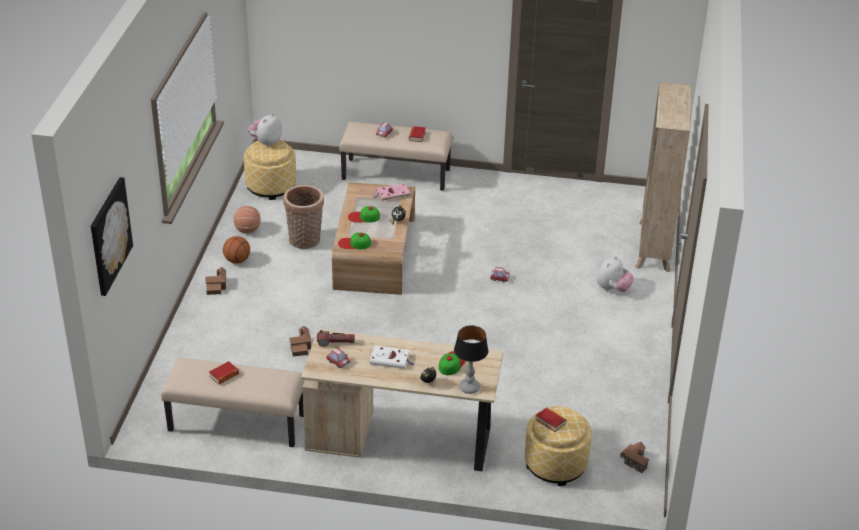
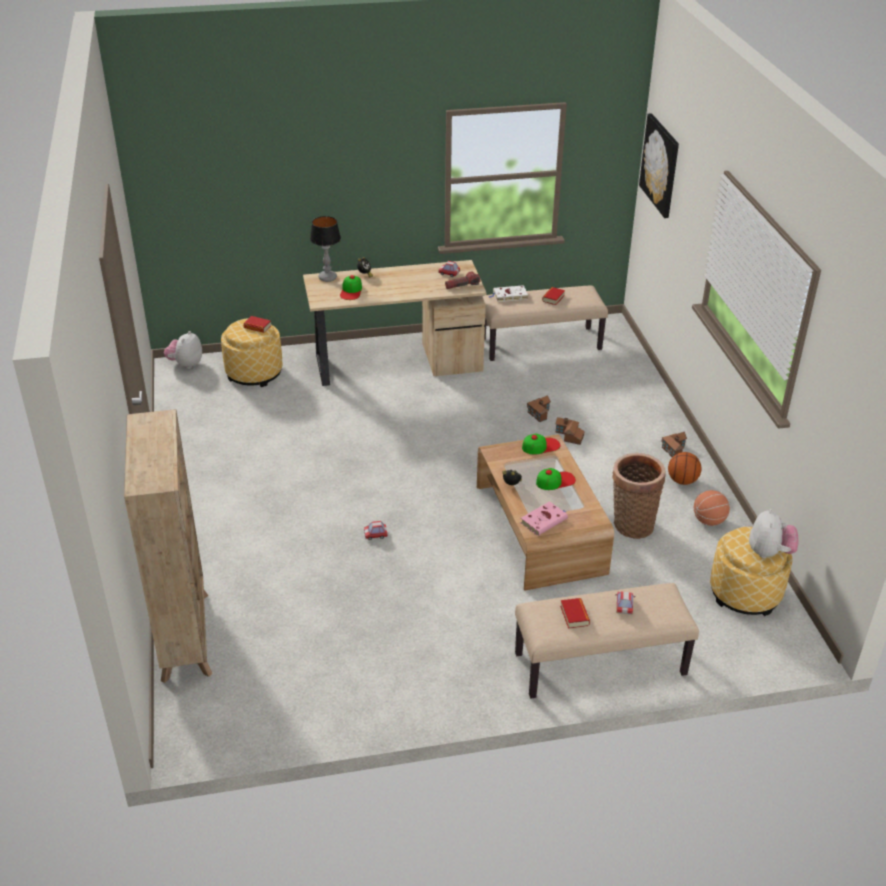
camera: 160 degrees right, 0 degrees up
white book [370,345,414,369] -> white book moved to [489,285,528,302]
plush toy [597,256,634,292] -> plush toy moved to [164,331,202,369]
toy house [620,442,649,473] -> toy house moved to [556,417,585,445]

